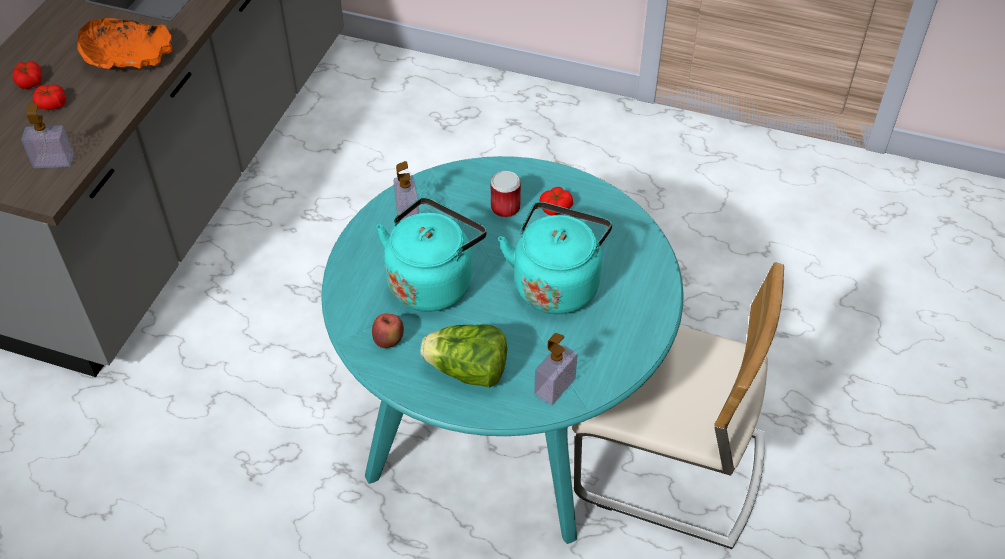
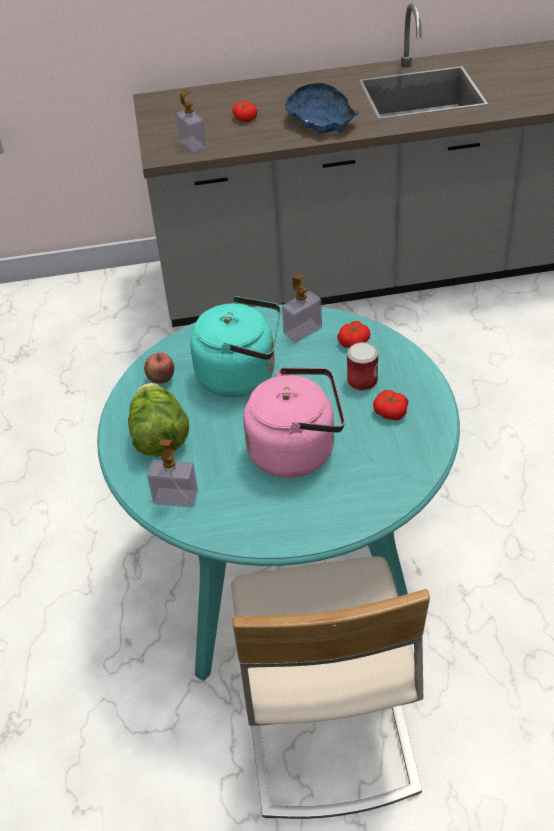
camera: 65 degrees right, 5 degrees down
tomato [13,61,42,89] -> tomato moved to [337,321,371,348]
orange bowl [77,18,172,69] -> blue bowl [285,83,359,134]
turquoise kettle [498,202,612,314] -> pink kettle [243,367,345,478]

